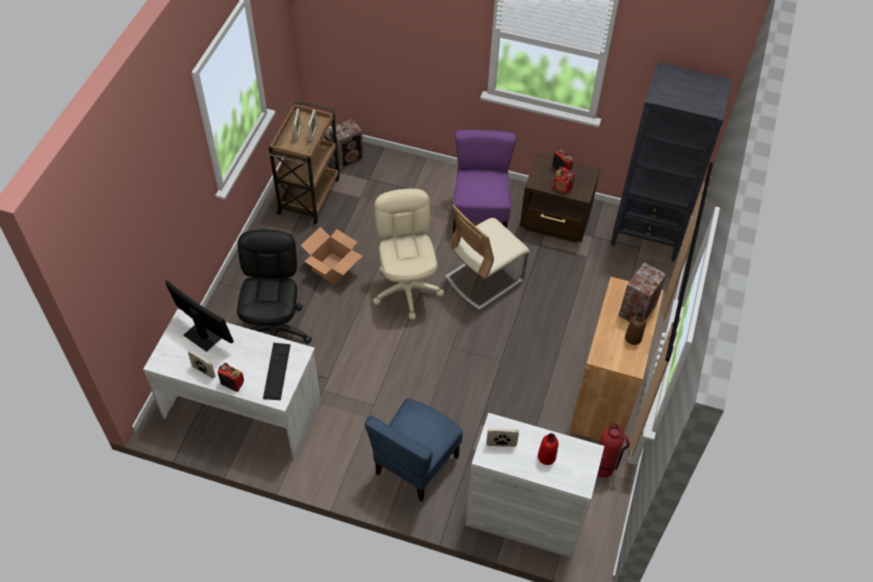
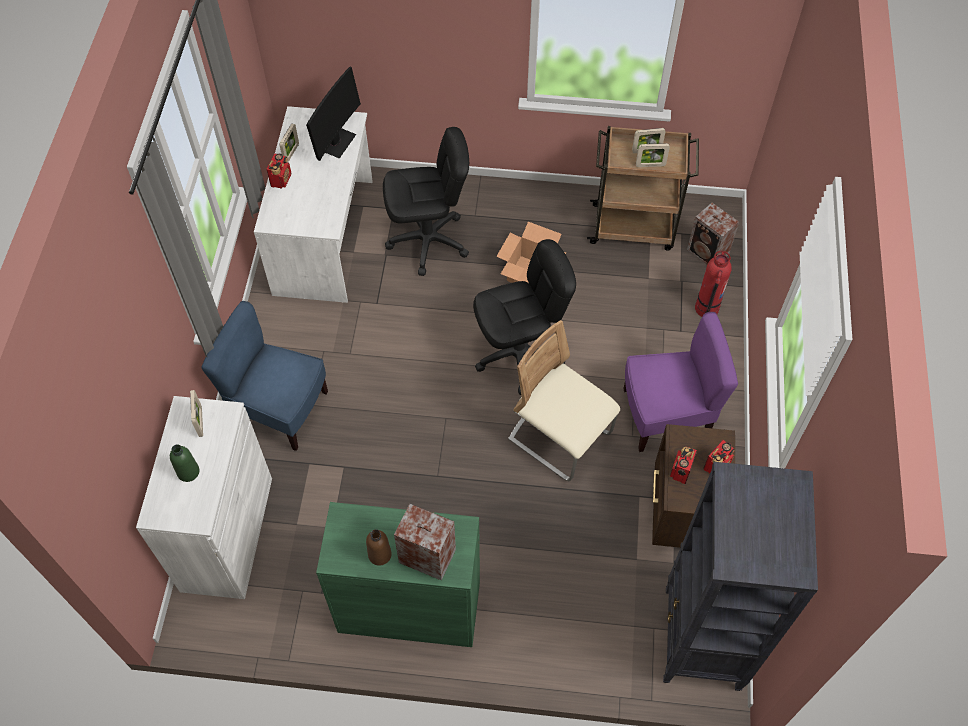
camera: 80 degrees right, 5 degrees up
keyboard [263,343,291,400] -> none
beige office chair [373,189,444,319] -> black office chair [473,239,576,395]
red bottle [538,433,558,465] -> green bottle [170,445,199,482]
brown cabinet [569,277,664,441] -> green cabinet [316,502,480,647]
fire extinguisher [597,423,630,478] -> fire extinguisher moved to [695,251,732,317]

